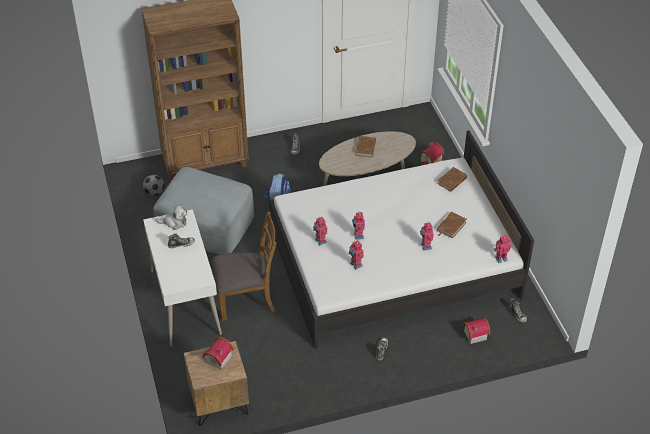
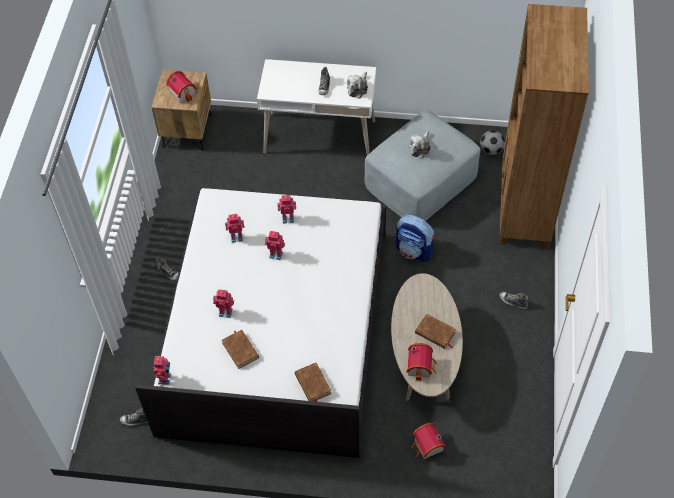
camera: 115 degrees right, 10 degrees up
brown chair [213,211,276,321] -> none
toy house [462,317,490,344] -> toy house moved to [407,343,437,381]
none -> plush toy [409,131,431,159]

